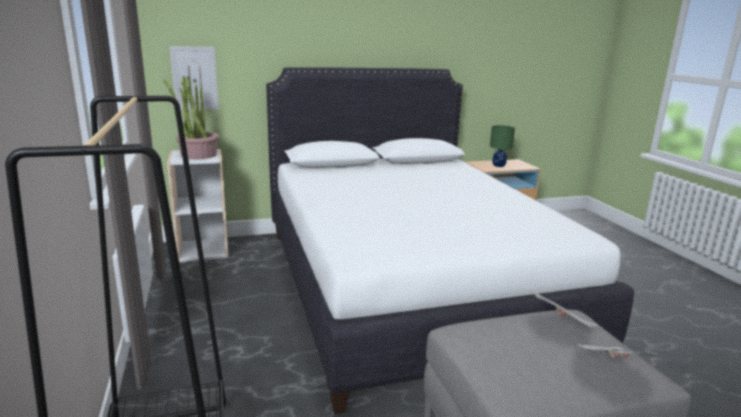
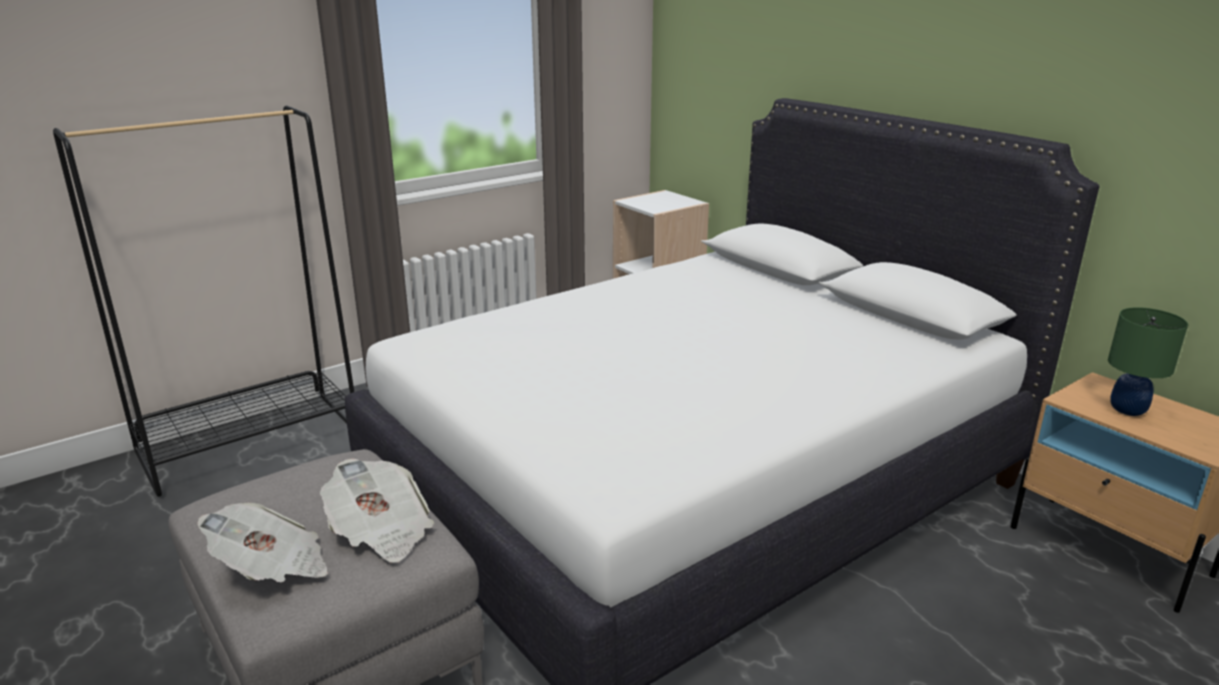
camera: 70 degrees right, 5 degrees up
potted plant [163,76,219,159] -> none
picture [169,46,219,110] -> none

